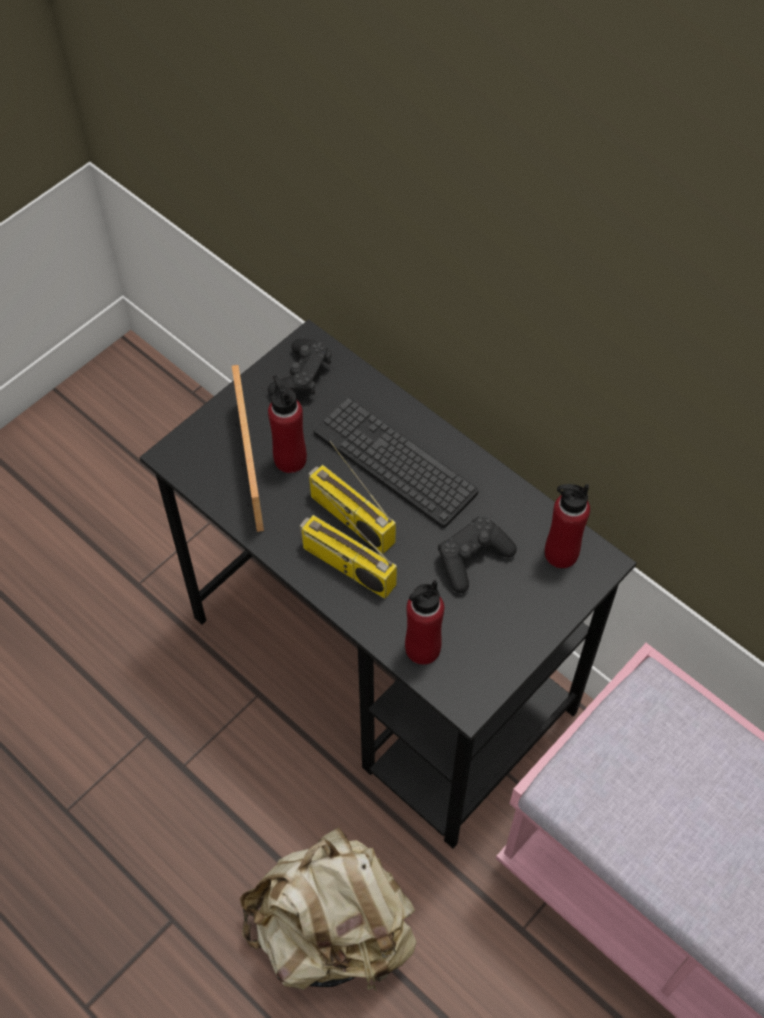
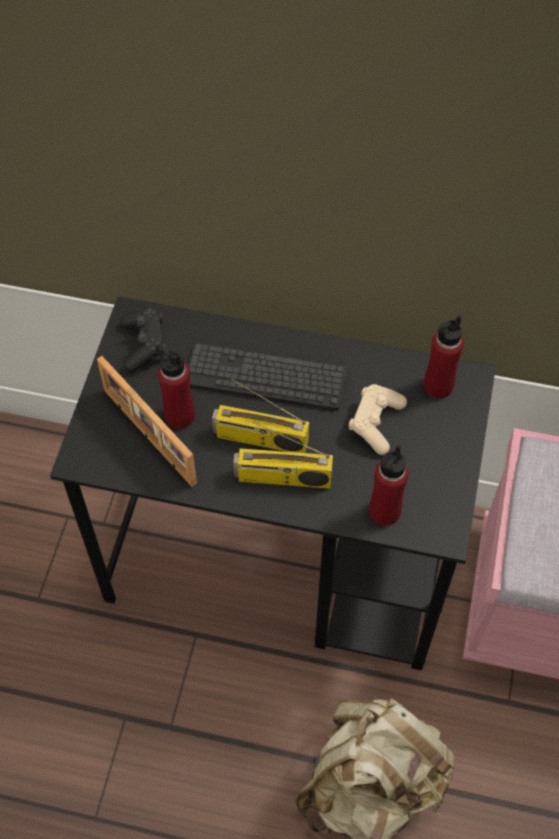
camera: 30 degrees left, 0 degrees up
black game controller [438,517,517,593] -> beige game controller [349,384,407,455]

